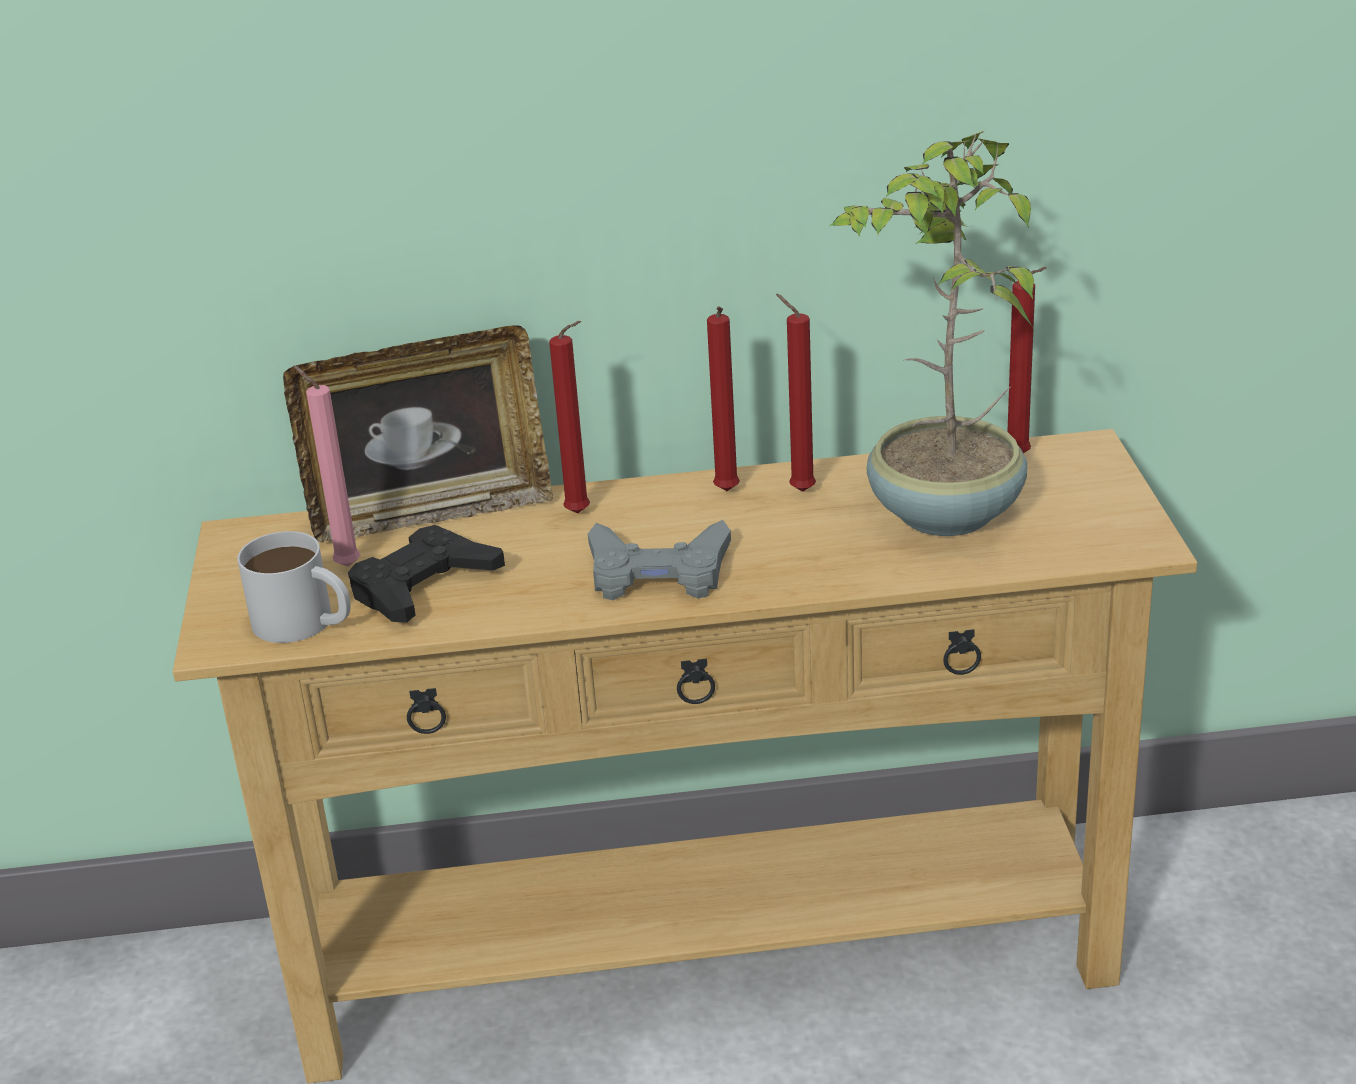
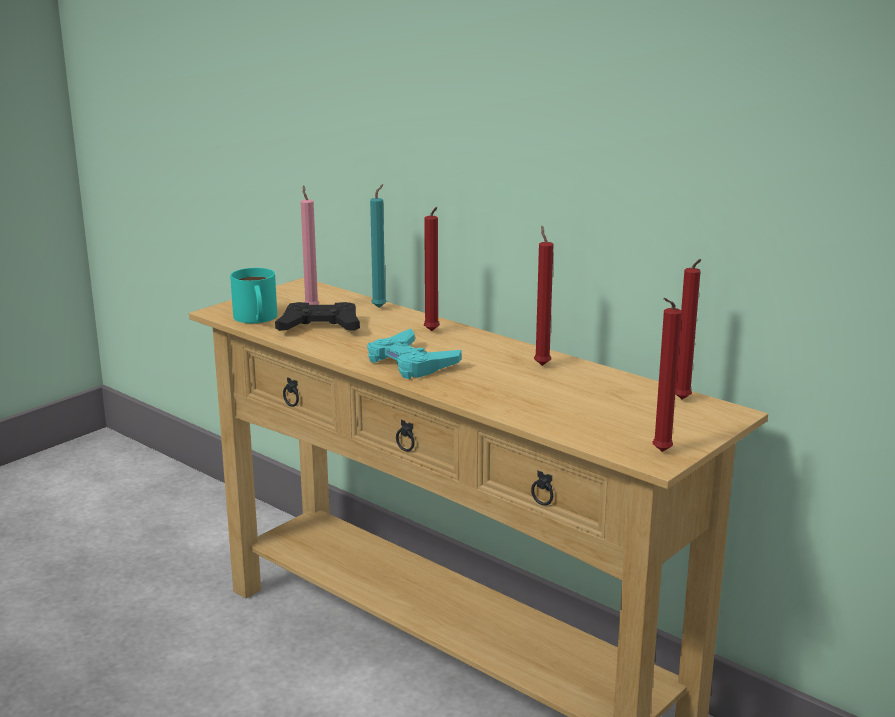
camera: 45 degrees right, 10 degrees down
white mug [237,531,351,643] -> turquoise mug [230,268,277,323]
picture frame [283,325,553,542] -> turquoise candle [370,184,387,308]
grey game controller [588,520,731,600] -> turquoise game controller [367,329,461,379]
red candle [707,307,740,491] -> red candle moved to [652,298,682,452]
potted plant [830,131,1034,536] -> none

